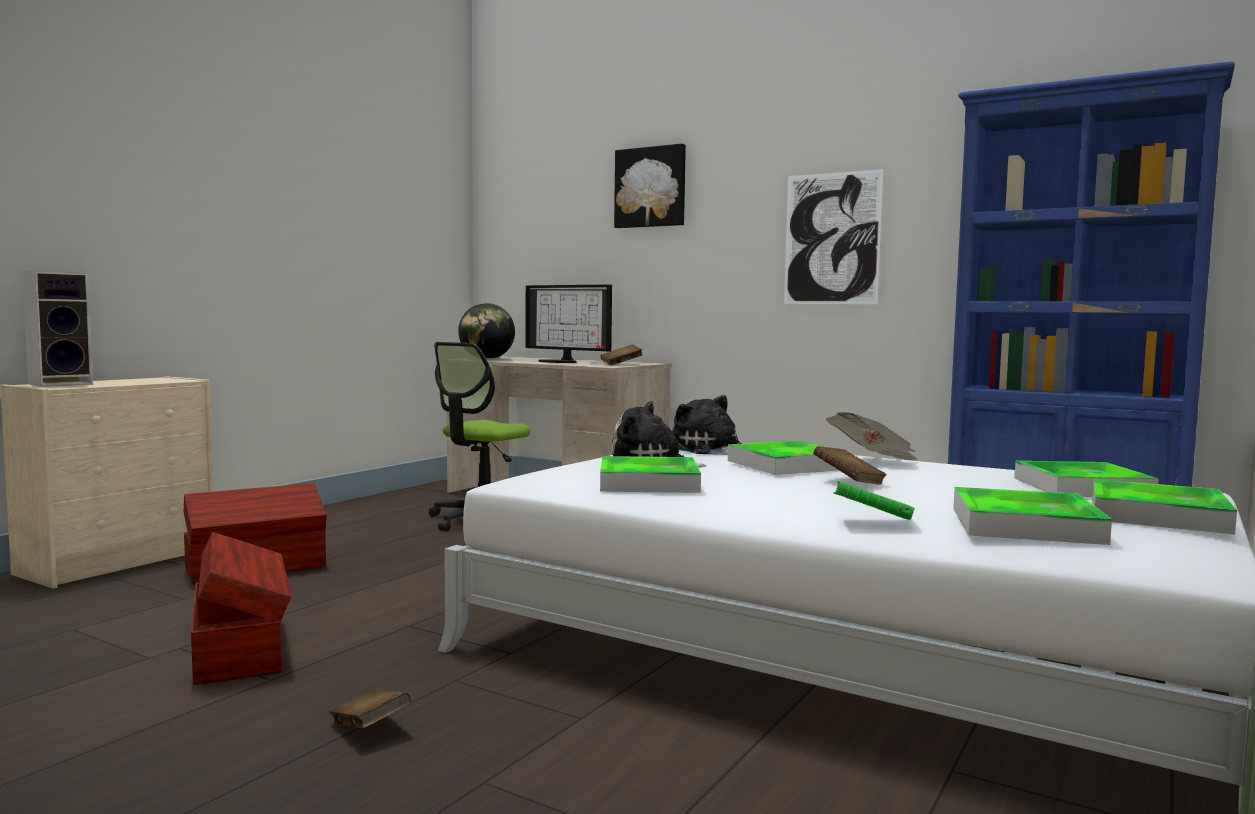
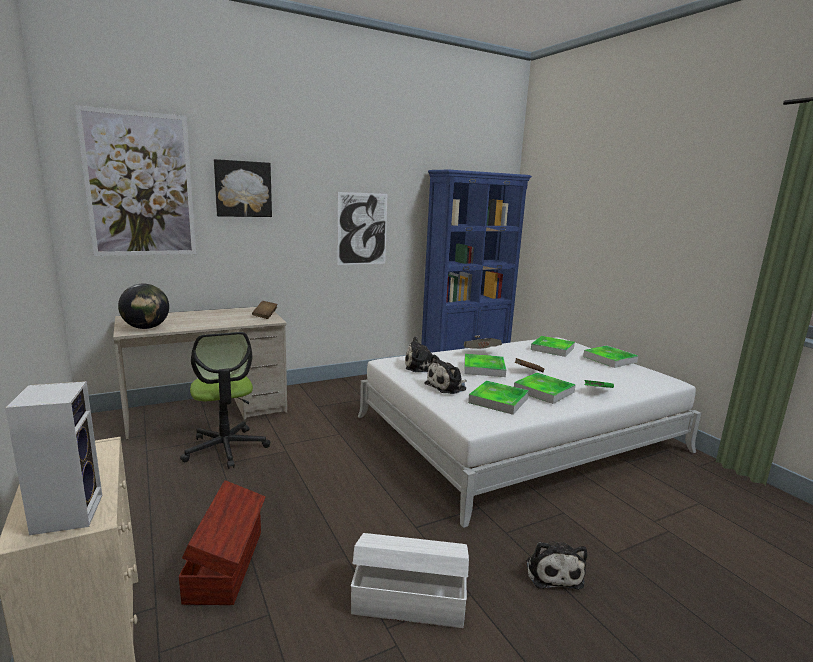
camera: 60 degrees left, 10 degrees up
brown storage box [191,532,291,685] -> white storage box [351,533,469,628]
brown book [329,690,411,729] -> plush toy [526,541,587,590]
monitor [525,285,612,363] -> none
tray [953,487,1112,545] -> tray moved to [514,373,576,404]
none -> picture [75,105,196,256]

